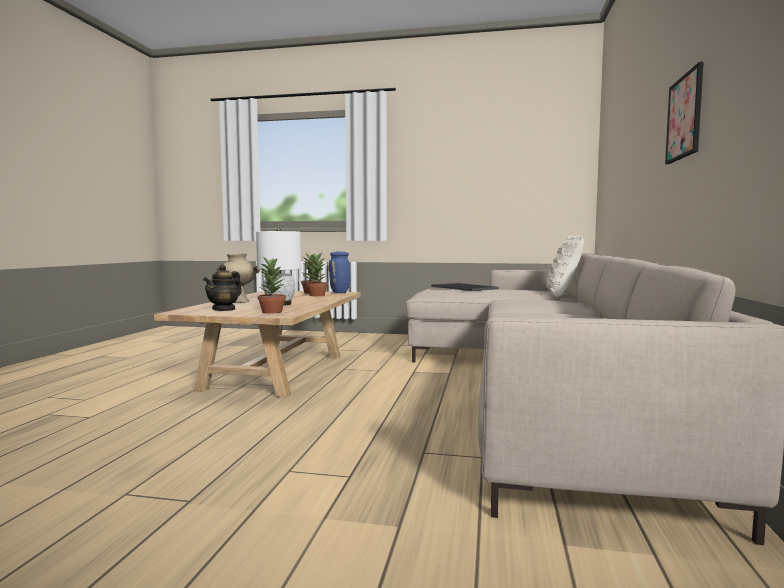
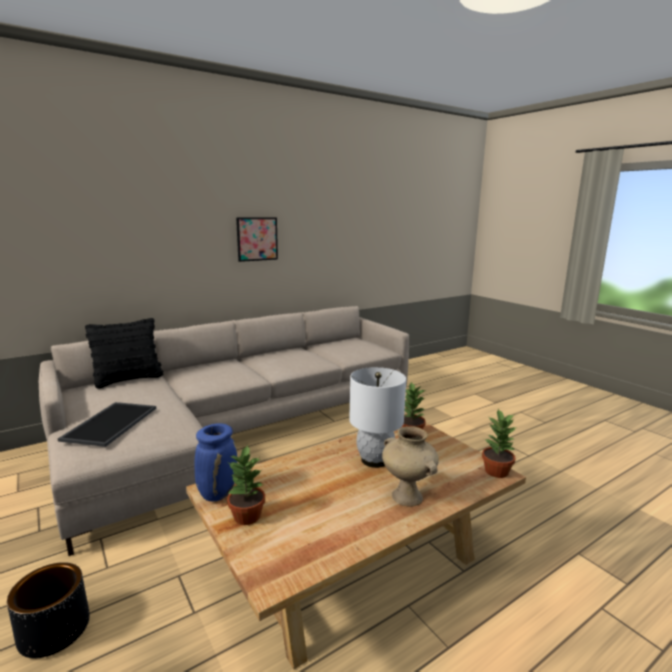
camera: 135 degrees left, 10 degrees up
teapot [203,264,242,311] -> none
potted plant [306,253,328,296] -> potted plant moved to [482,409,517,478]
beige pillow [546,235,584,297] -> black pillow [85,318,163,389]
none -> black planter [7,562,90,658]

